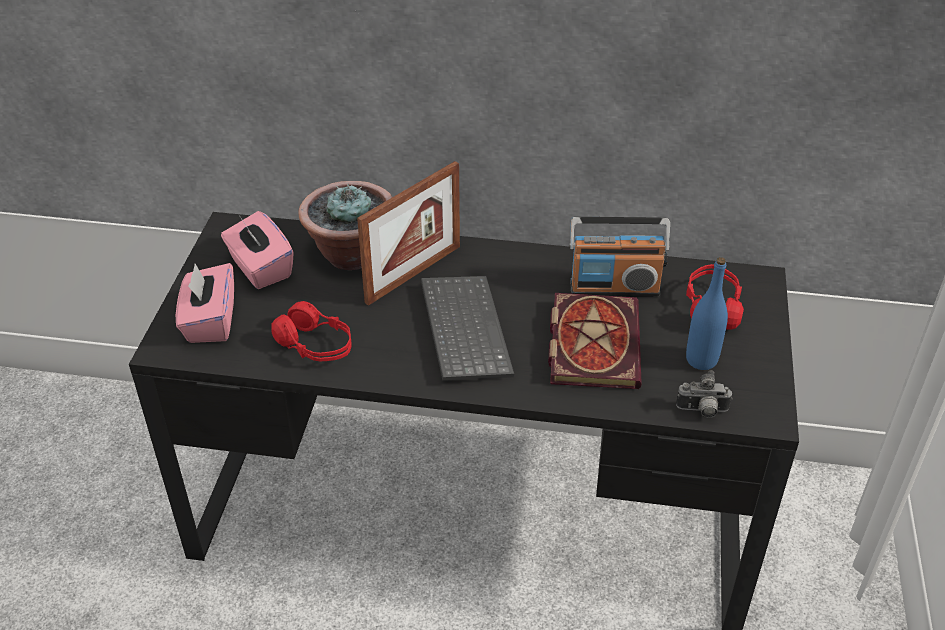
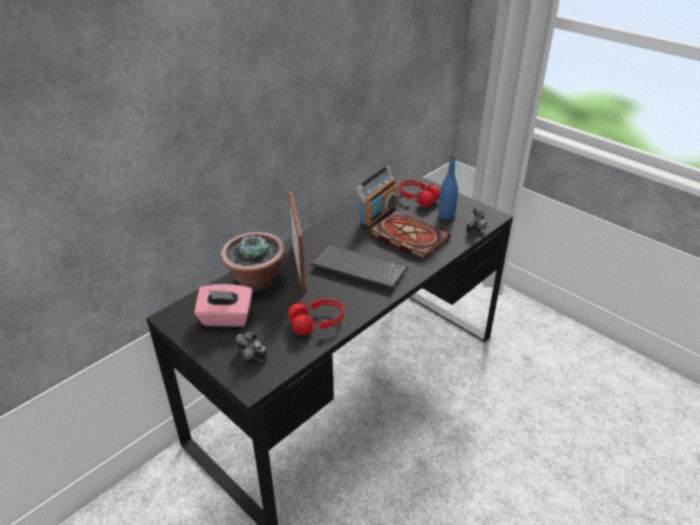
camera: 55 degrees left, 5 degrees down
pink tissue box [176,263,234,343] -> camera [236,331,267,362]

